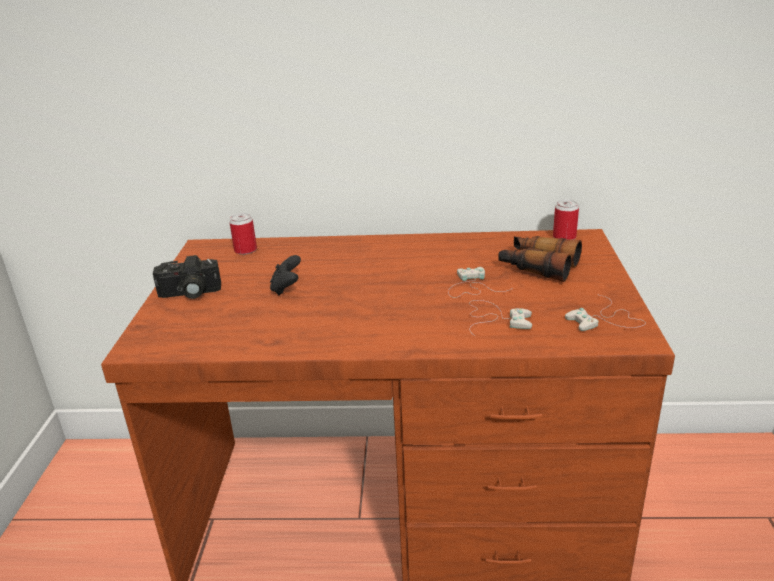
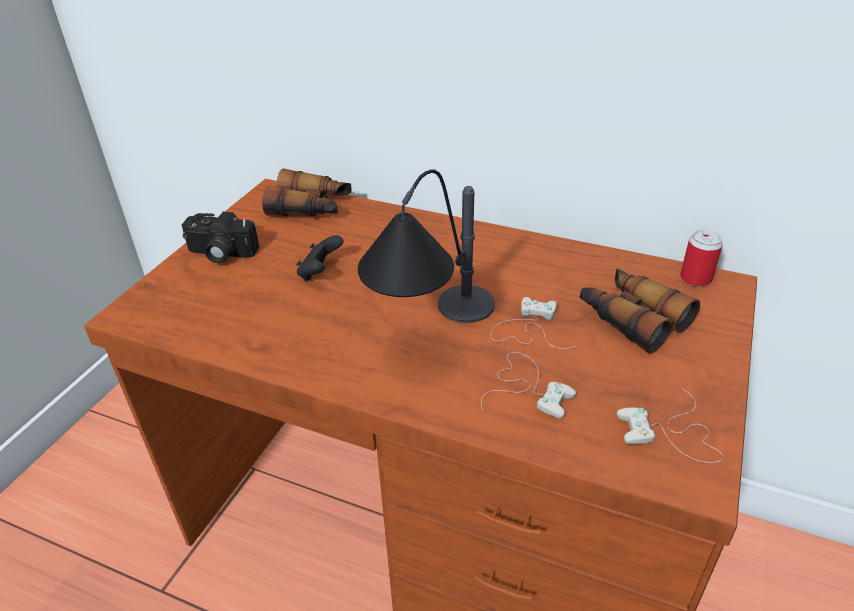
camera: 20 degrees right, 10 degrees up
can [230,213,257,255] -> binoculars [262,169,352,217]
none -> table lamp [358,169,495,323]

